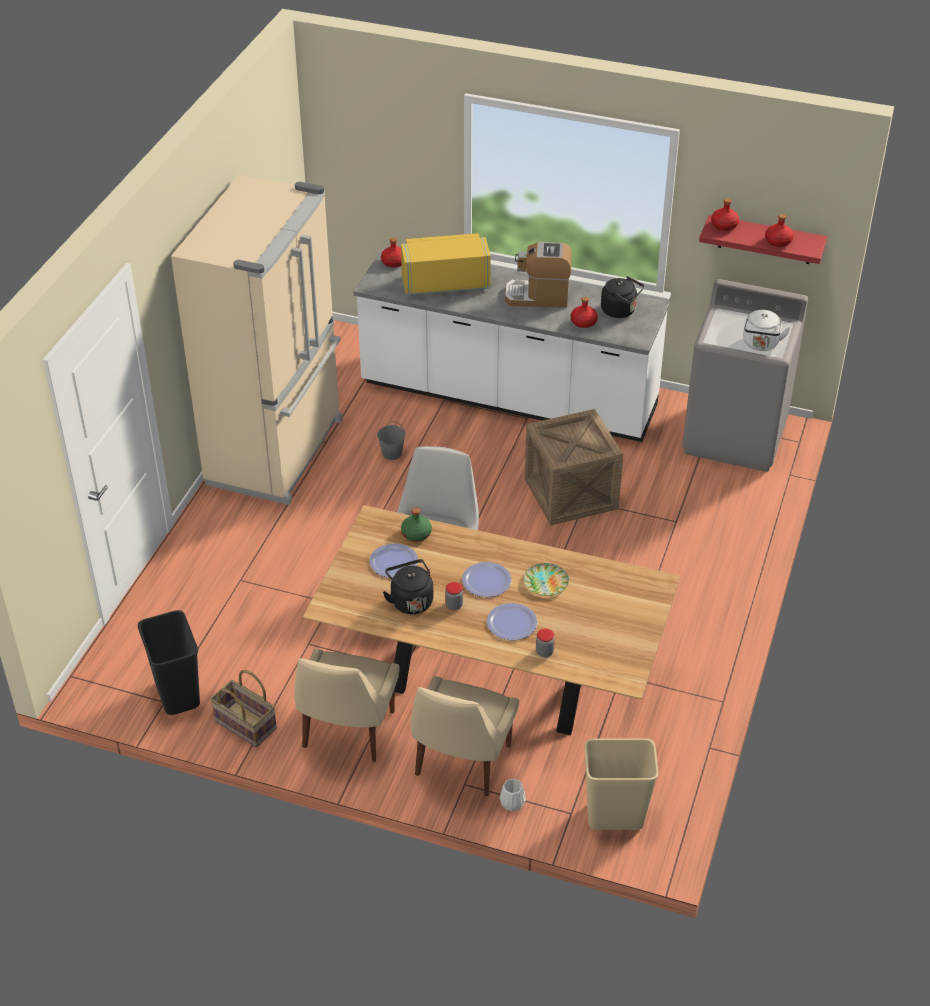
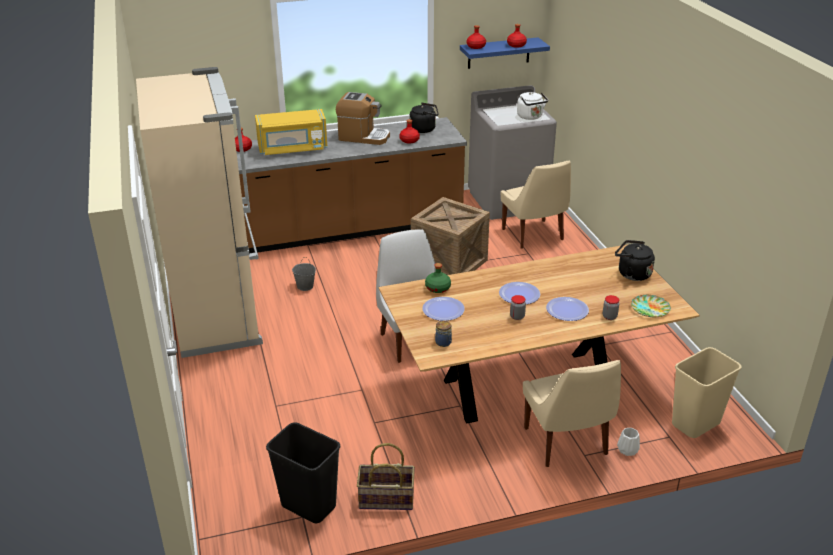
camera: 35 degrees left, 10 degrees down
beige chair [294,649,399,762] -> beige chair moved to [501,160,571,249]
white counter [353,246,670,442] -> brown counter [236,117,467,254]
black kettle [383,559,433,614] -> black kettle moved to [615,240,655,281]
yellow microwave [401,233,491,295] -> yellow microwave turned 150 degrees counterclockwise [255,109,328,155]
coffee machine [505,242,572,308] -> coffee machine turned 135 degrees counterclockwise [336,92,390,145]
plate [524,563,569,596] -> plate moved to [631,295,671,317]
red shelf [699,215,828,264] -> blue shelf [460,37,550,69]
none -> jar [435,321,452,347]

